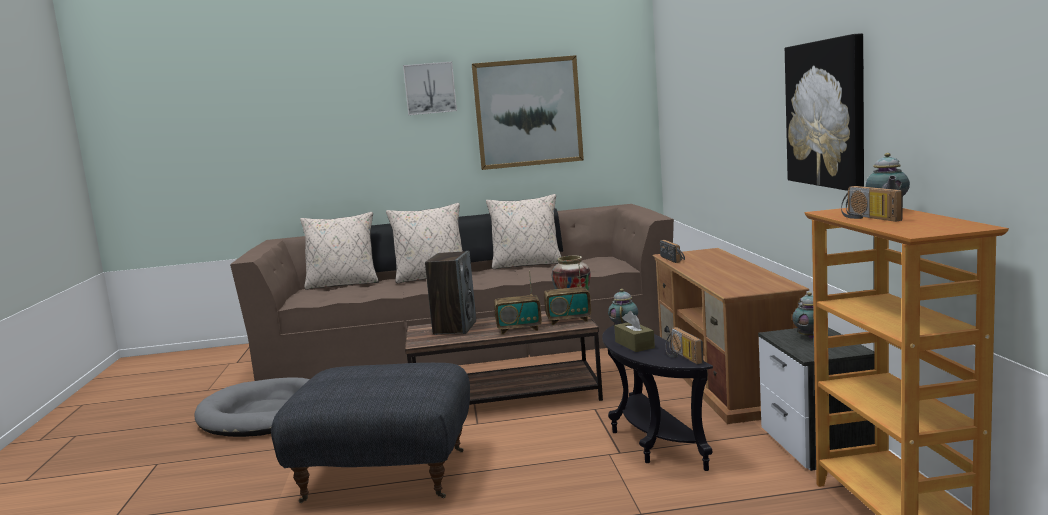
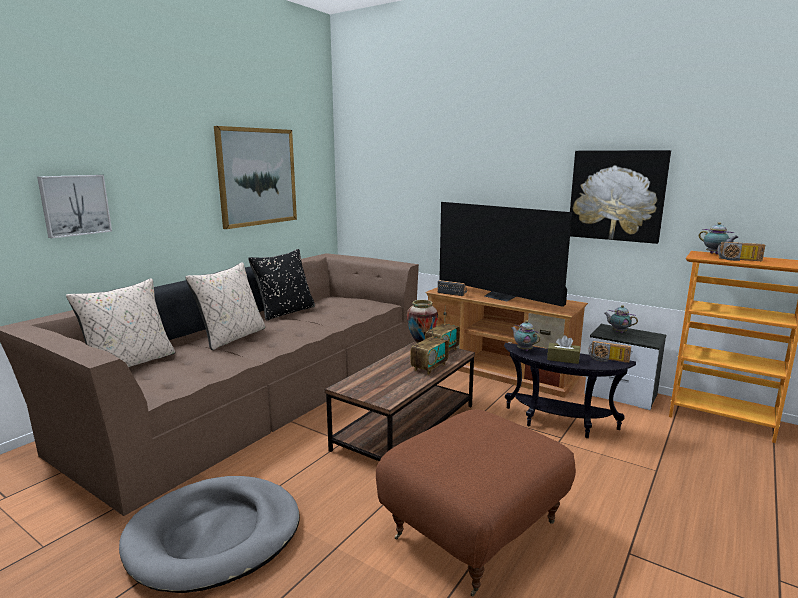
camera: 50 degrees left, 5 degrees up
grey ottoman [271,363,470,503] -> brown ottoman [376,409,576,597]
picture [403,61,457,115] -> picture moved to [37,175,112,238]
speaker [425,251,476,335] -> none
beige pillow [486,194,561,269] -> black pillow [248,249,315,321]
none -> television [439,202,572,307]

